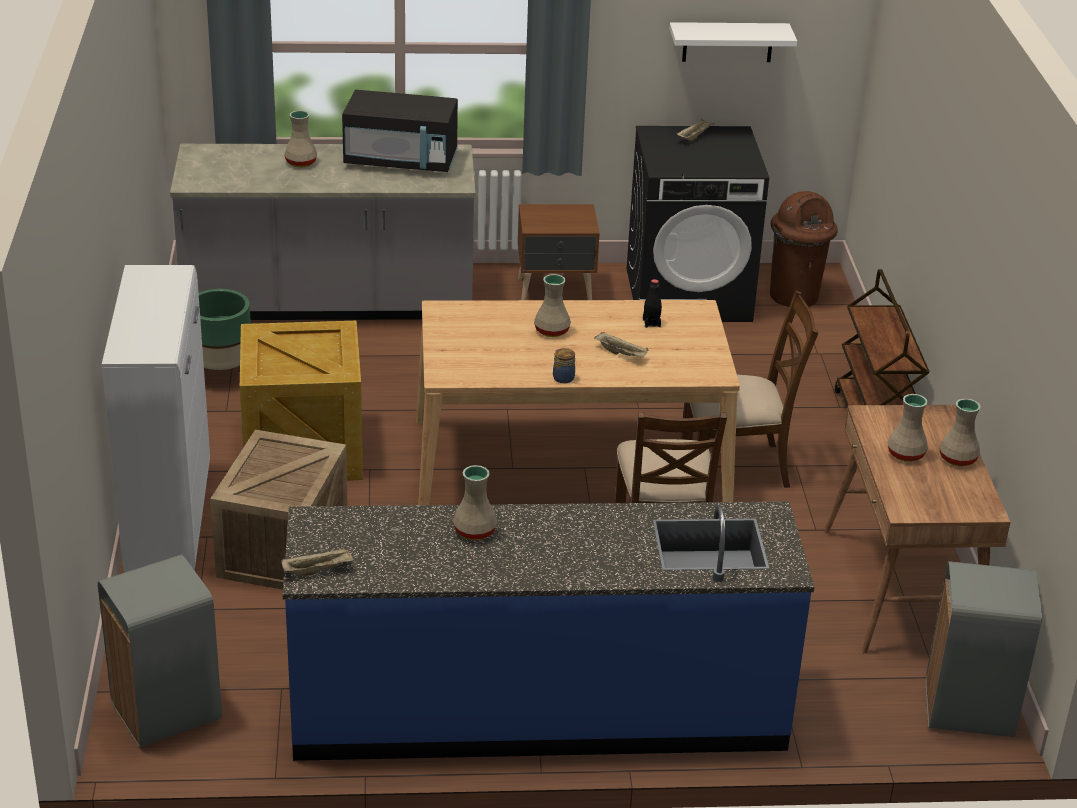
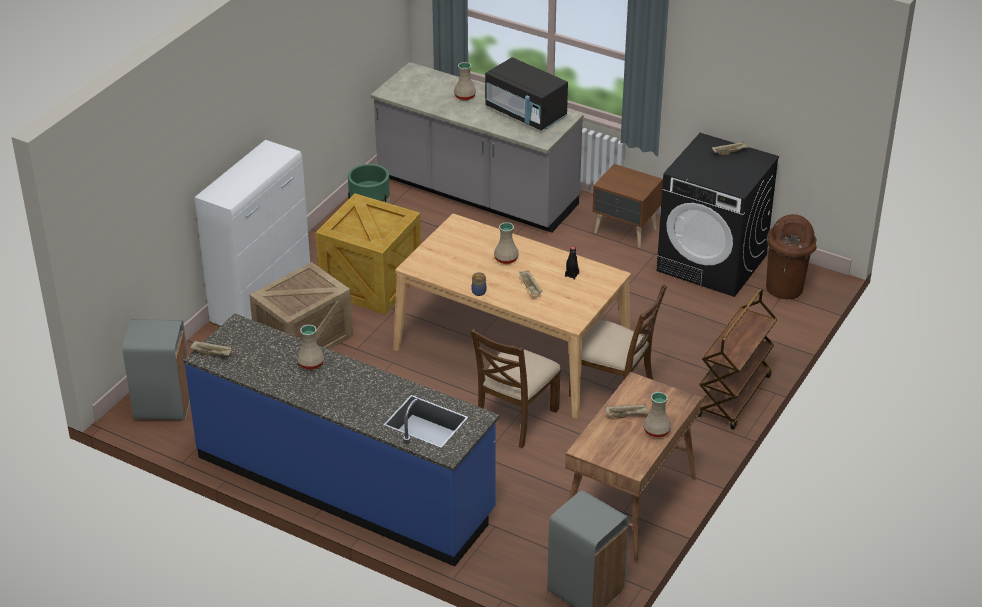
camera: 35 degrees right, 5 degrees up
white shelf [669,22,797,62] -> none
beige vase [888,394,928,462] -> beige tray [606,403,649,418]

